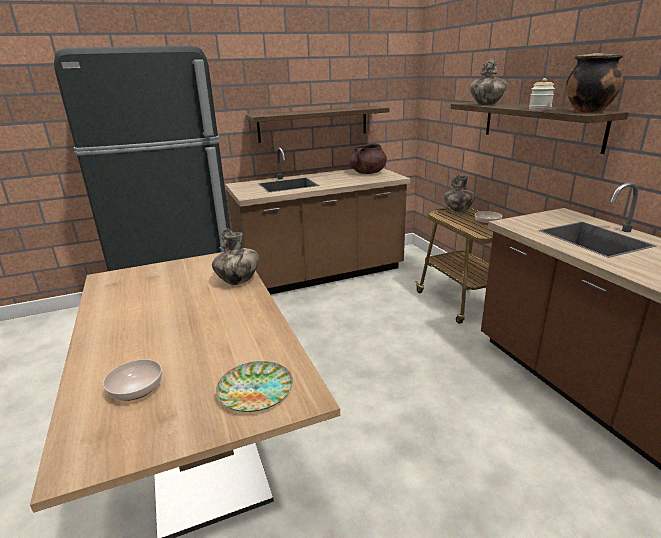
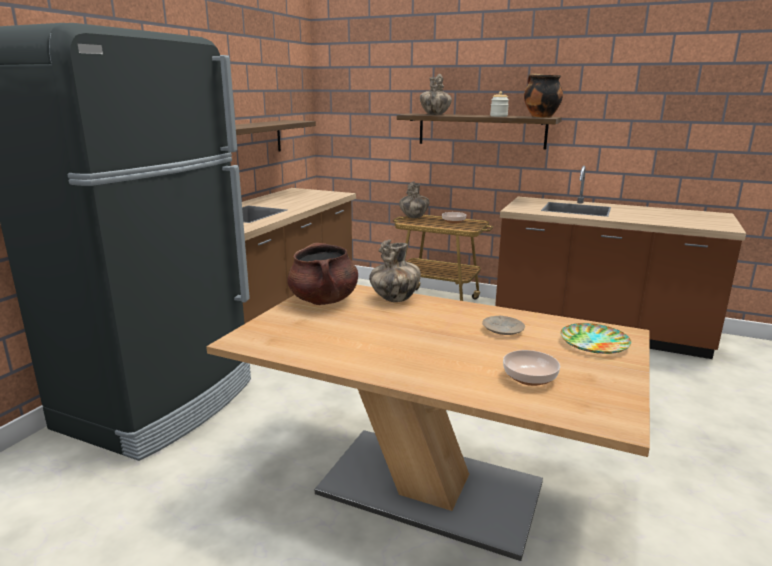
camera: 45 degrees left, 5 degrees down
brown cooking pot [350,143,387,174] -> brown cooking pot moved to [287,243,358,305]
none -> beige plate [482,316,525,335]

